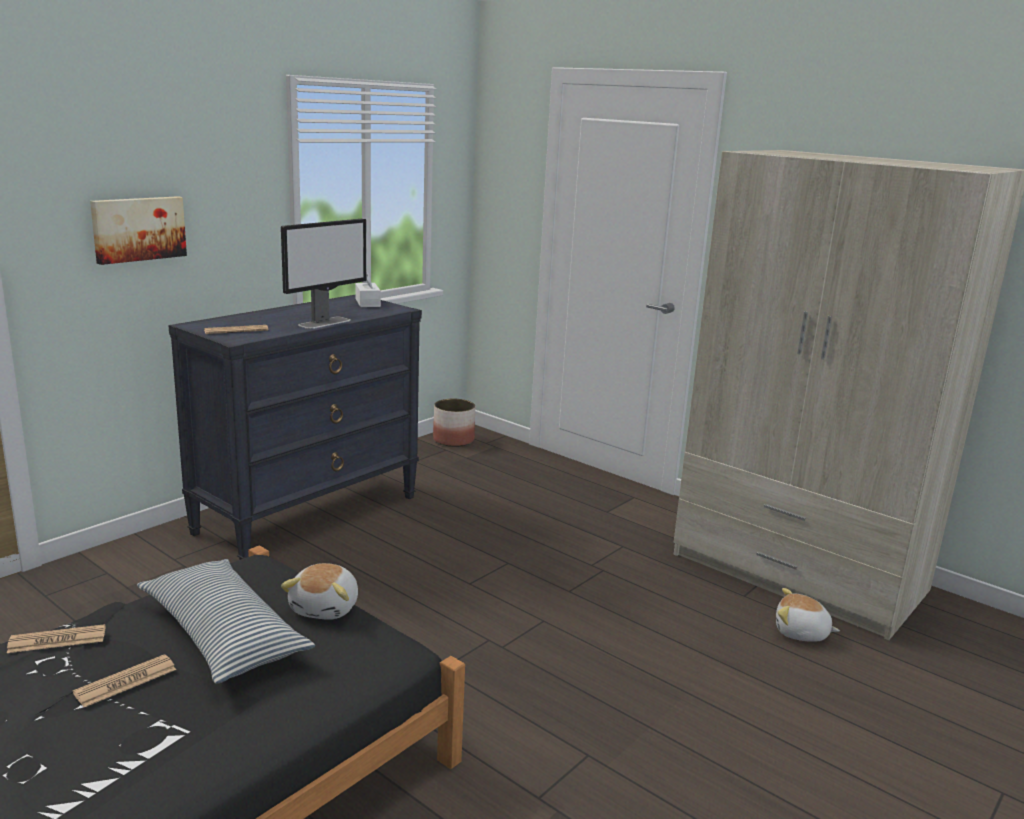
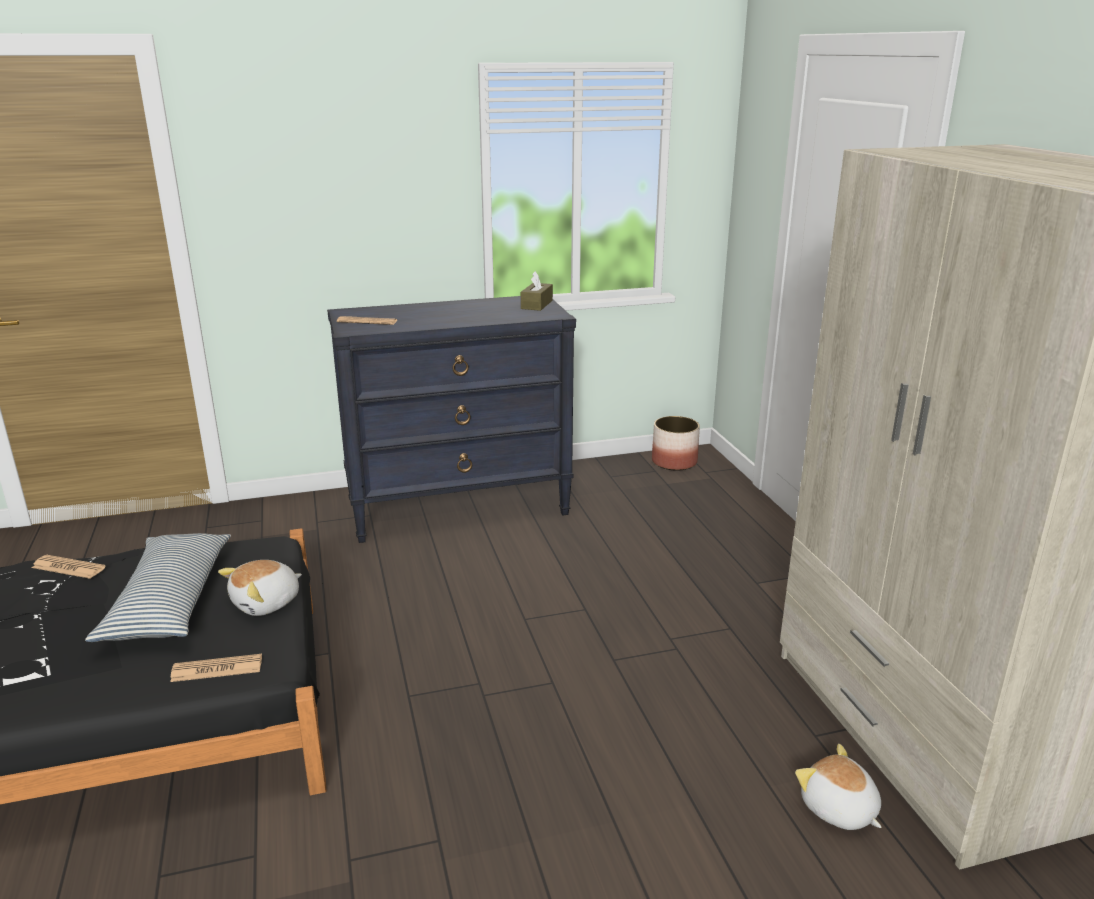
camera: 35 degrees right, 5 degrees up
newspaper [73,654,176,707] -> newspaper moved to [170,654,262,682]
picture [90,196,187,265] -> none
monitor [281,219,366,329] -> none
white tissue box [355,271,381,307] -> brown tissue box [521,271,553,311]

